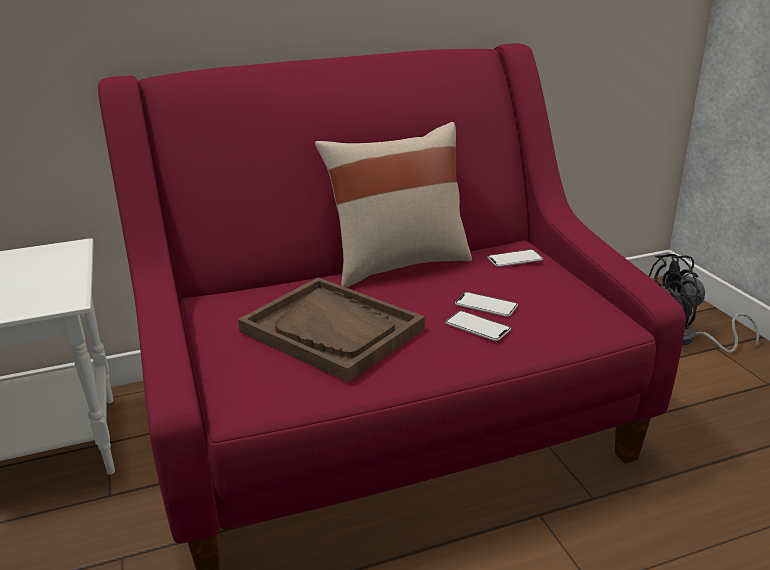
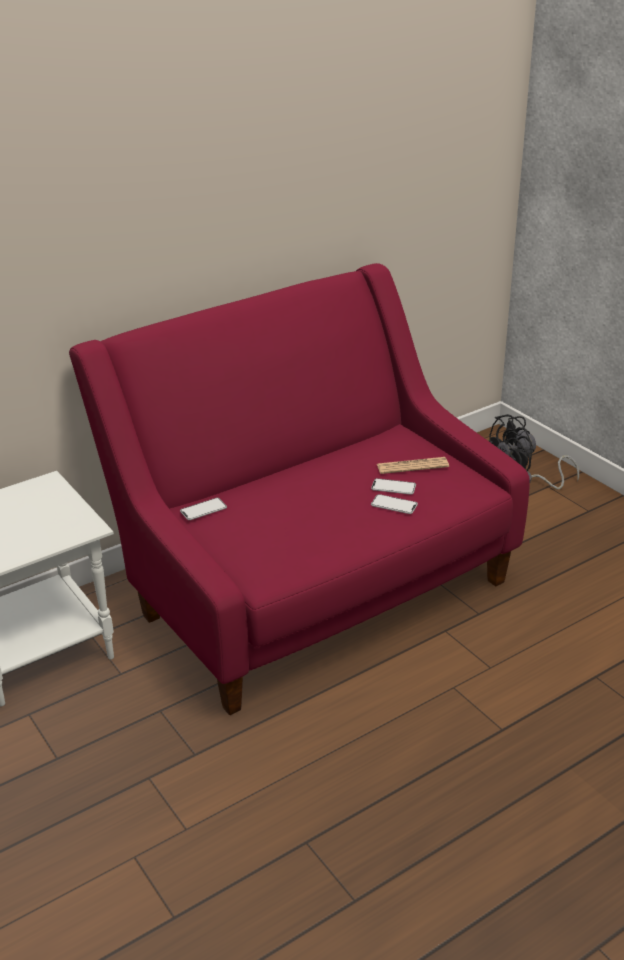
camera: 15 degrees left, 5 degrees up
brown tray [238,278,425,382] -> none
beige pillow [315,122,472,288] -> none
phone [487,249,543,267] -> phone moved to [180,498,227,520]
none -> newspaper [377,457,449,474]

